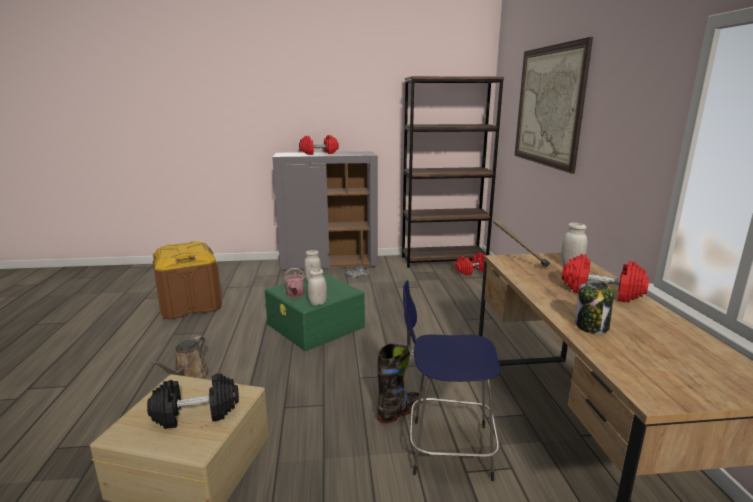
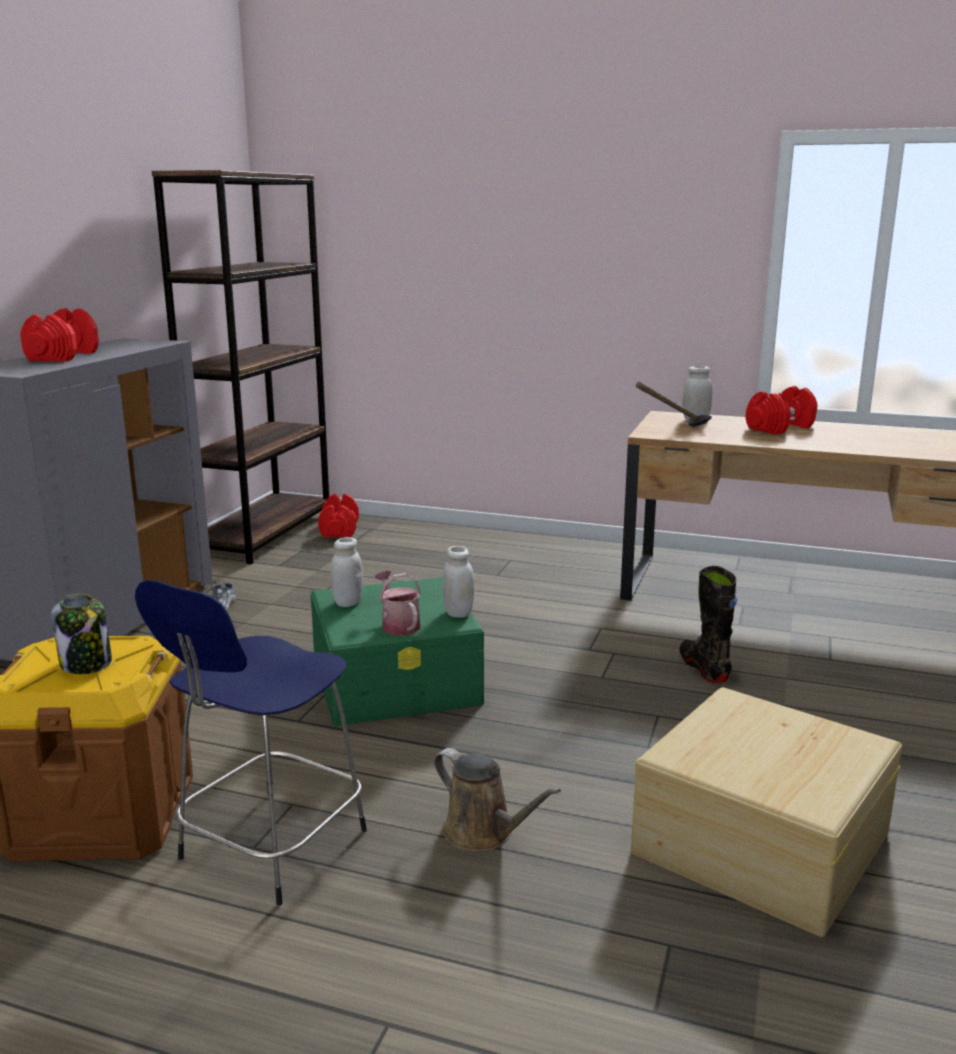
camera: 65 degrees left, 0 degrees up
black dumbbell [147,373,239,429] -> none
watering can [284,268,305,297] -> watering can turned 135 degrees counterclockwise [375,571,421,635]
blue stool [403,280,501,481] -> blue stool moved to [135,580,367,905]
picture [515,37,593,174] -> none
jar [575,280,614,334] -> jar moved to [51,594,112,674]

